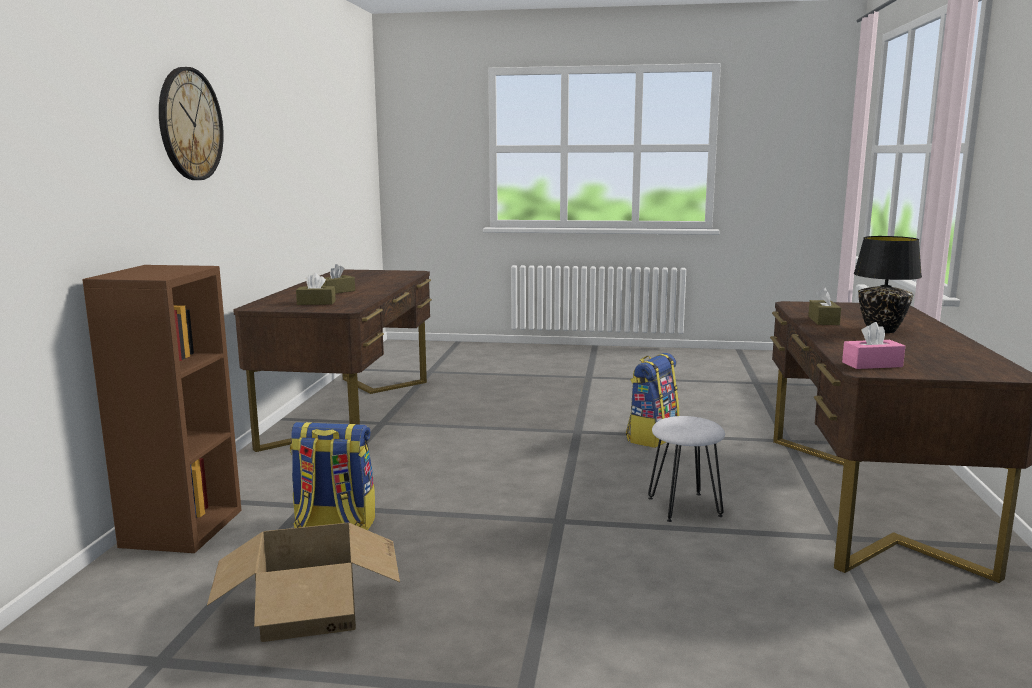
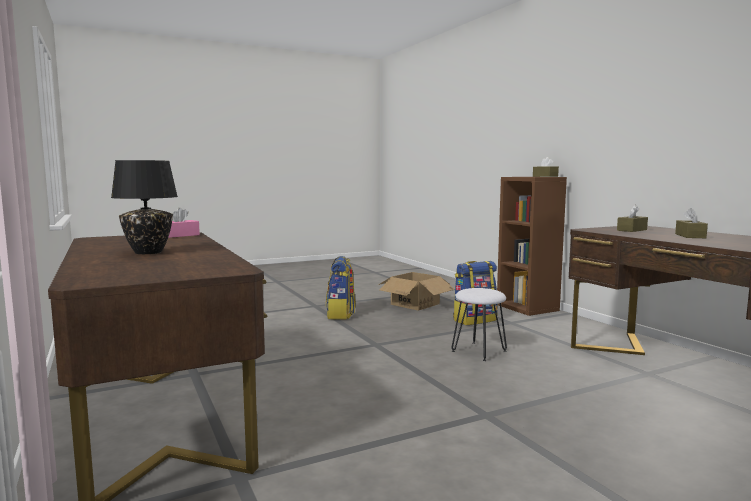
camera: 145 degrees right, 5 degrees down
wall clock [159,67,224,180] -> none
backpack [626,353,679,448] -> backpack moved to [326,256,356,320]
white stool [648,416,725,522] -> white stool moved to [451,288,507,361]
brown tissue box [808,287,841,325] -> brown tissue box moved to [533,157,559,177]

